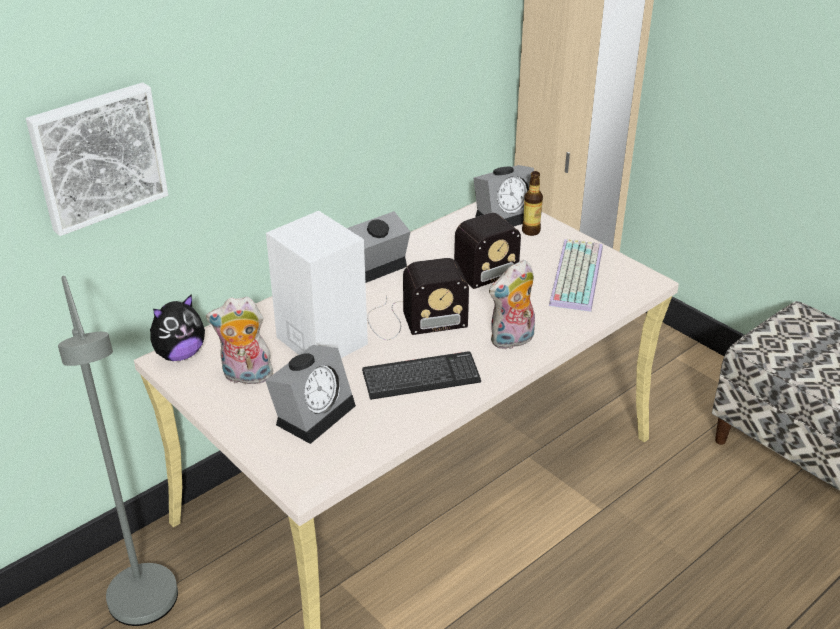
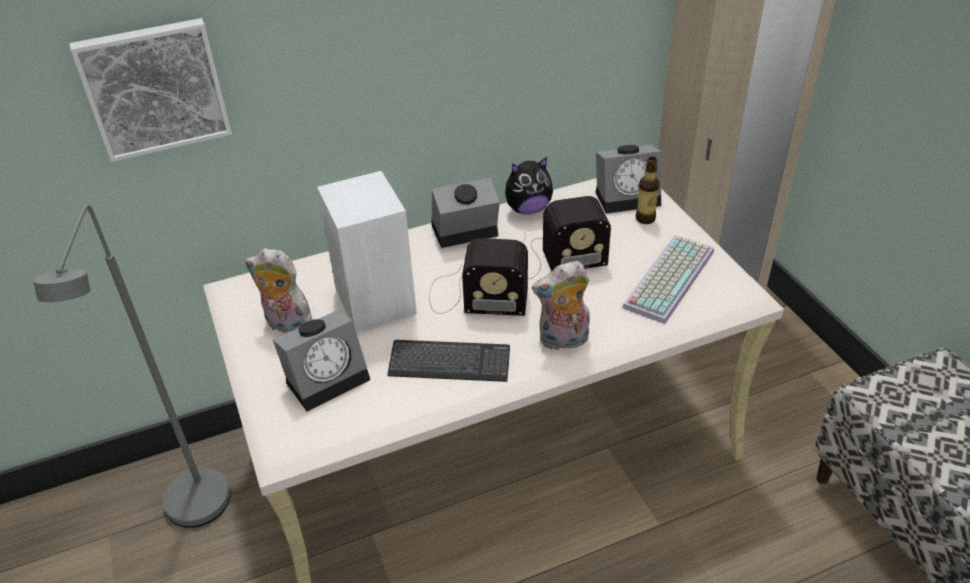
camera: 20 degrees right, 5 degrees up
plush toy [150,294,205,361] -> plush toy moved to [505,157,553,215]

